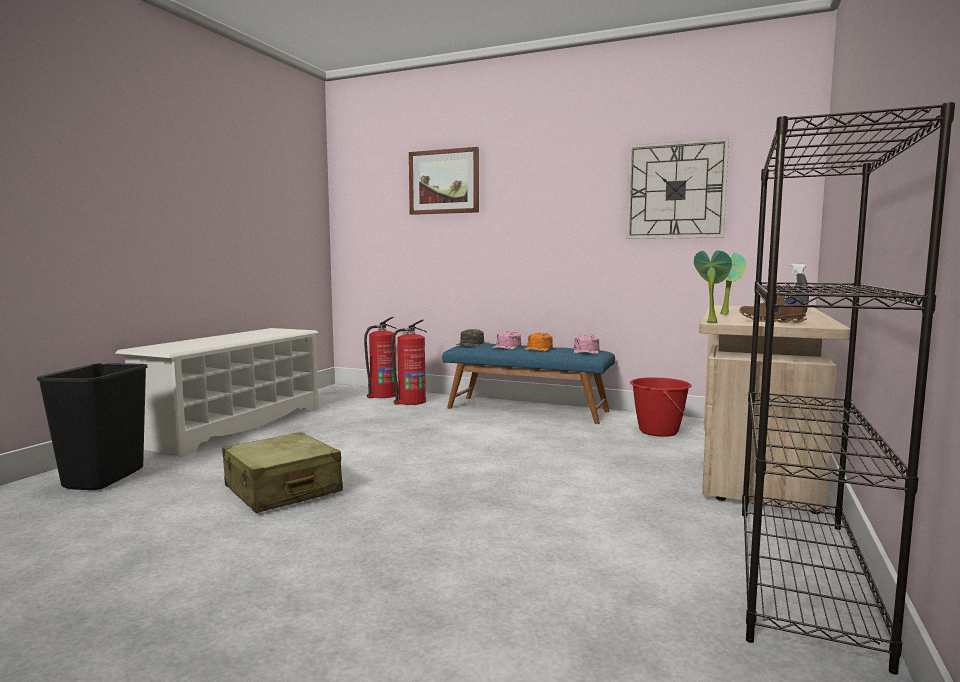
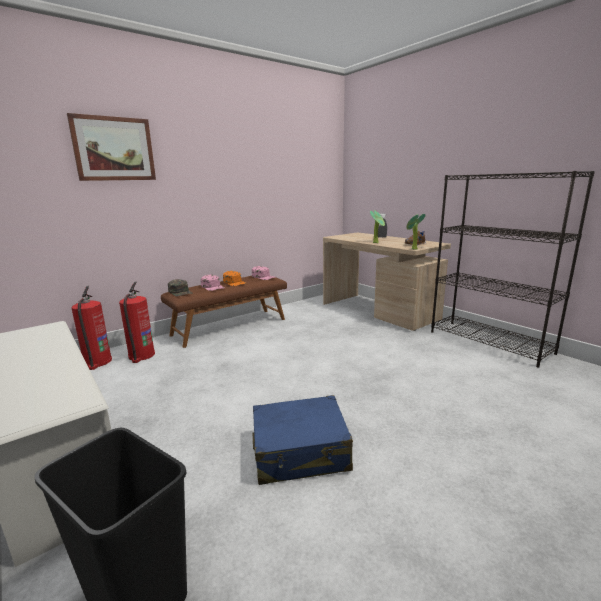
camera: 60 degrees left, 10 degrees up
beige suitcase [222,432,343,513] -> blue suitcase [252,395,353,485]
blue bench [442,343,615,424] -> brown bench [161,276,287,348]
wall clock [626,138,729,239] -> none
red bucket [630,377,692,437] -> none

